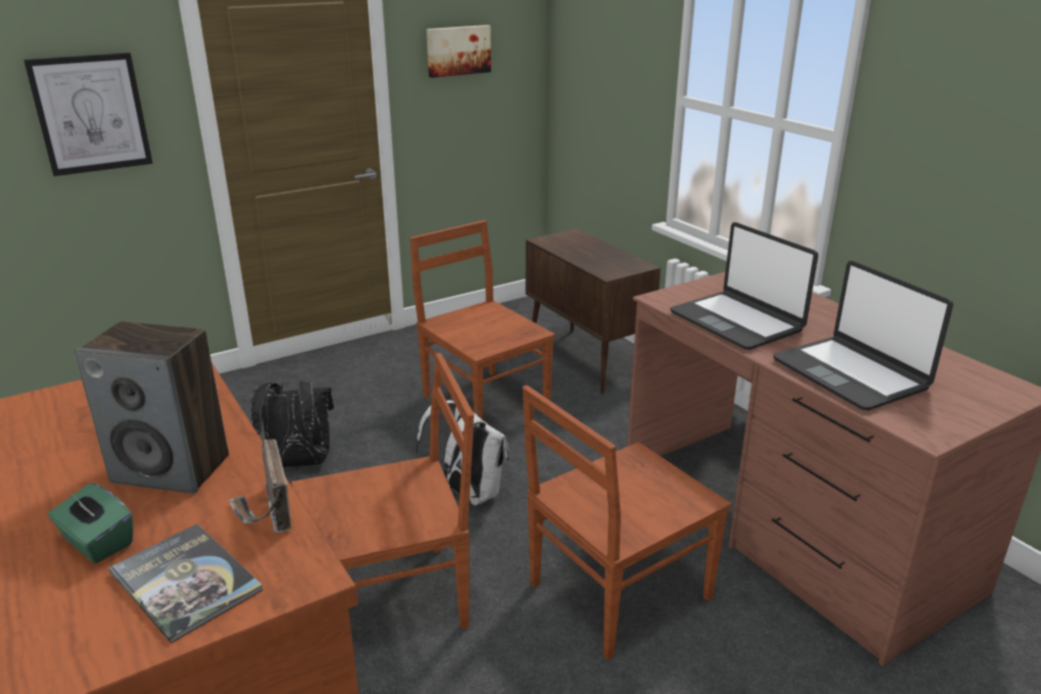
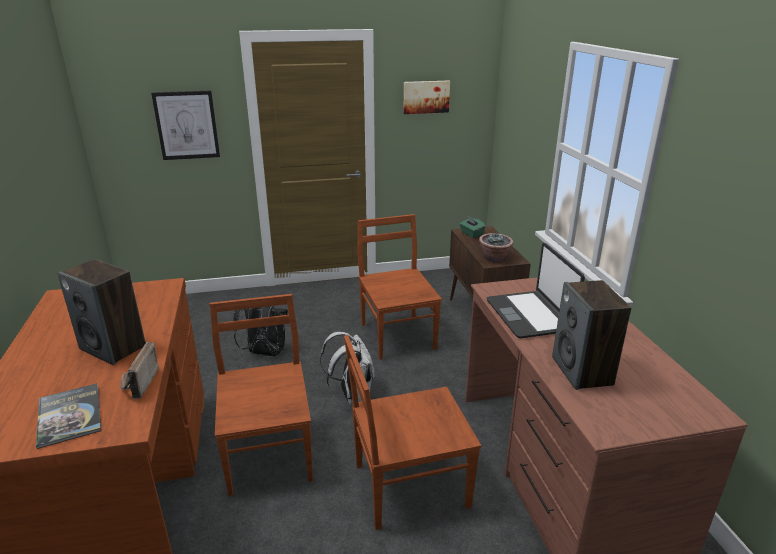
camera: 20 degrees right, 0 degrees up
green tissue box [48,483,133,563] -> green tissue box moved to [460,216,486,238]
brown chair [292,353,474,629] -> brown chair turned 105 degrees counterclockwise [210,294,313,496]
laptop [773,261,953,410] -> speaker [552,280,631,390]
none -> potted plant [479,233,513,263]

